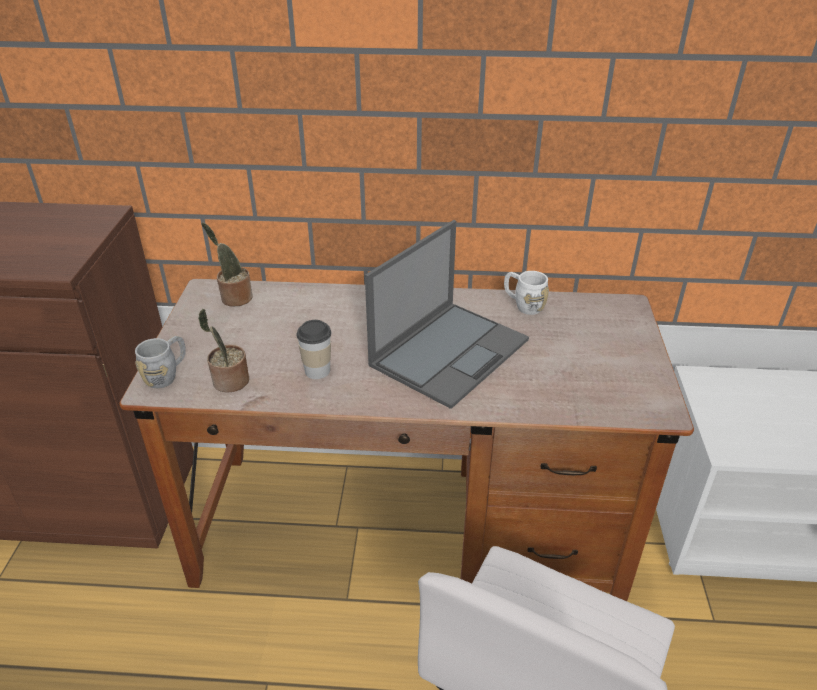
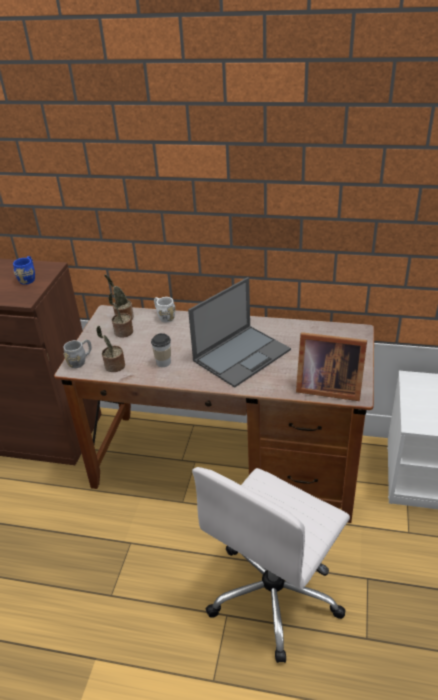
camera: 10 degrees right, 0 degrees up
white mug [504,271,549,315] -> white mug moved to [154,297,176,322]
none -> blue mug [13,256,35,285]
none -> potted plant [109,293,133,338]
none -> picture frame [296,332,367,401]

